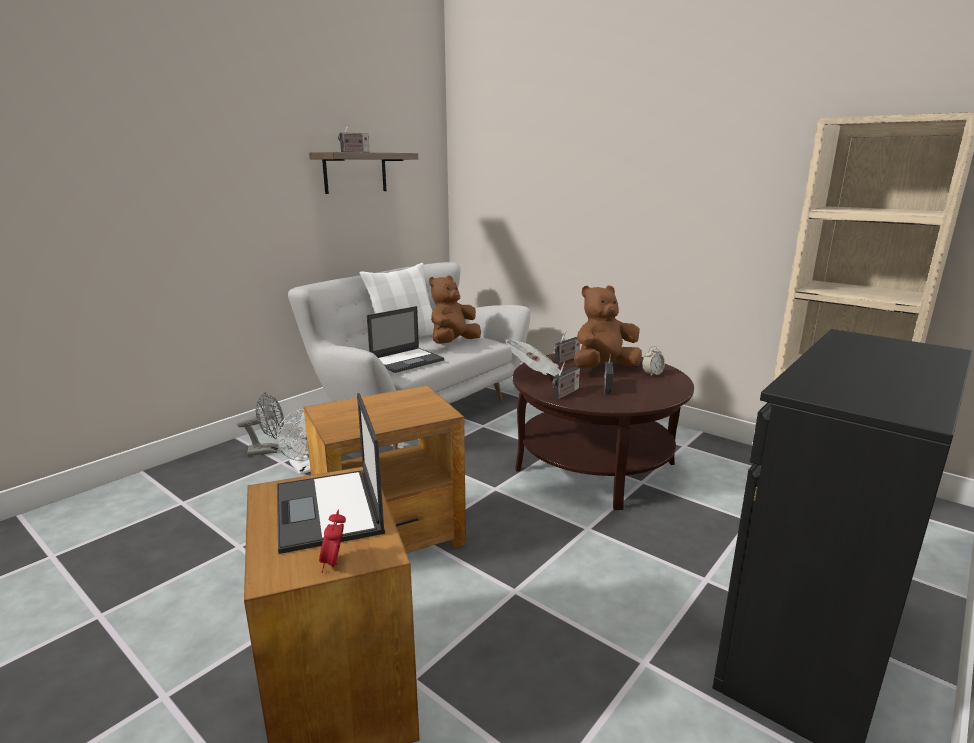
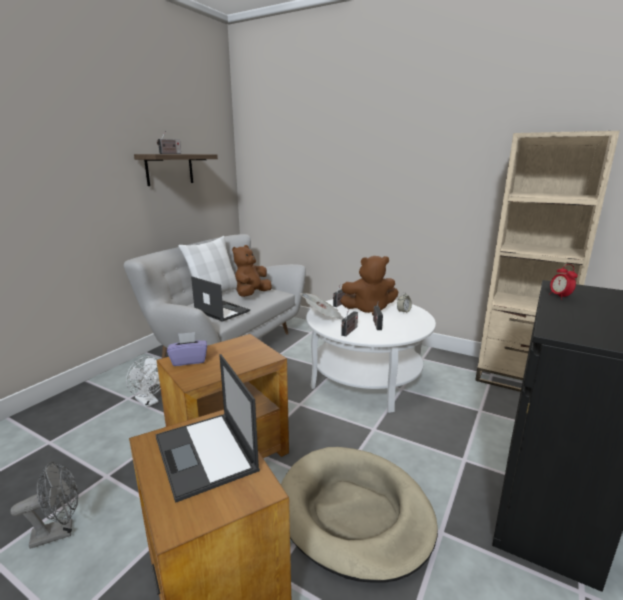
camera: 10 degrees left, 0 degrees up
grey fan [237,392,284,456] -> grey fan moved to [10,462,78,549]
alarm clock [319,510,346,573] -> alarm clock moved to [549,264,578,298]
laptop [367,306,444,373] -> laptop turned 90 degrees counterclockwise [191,276,250,322]
brown coffee table [513,354,694,510] -> white coffee table [306,299,436,413]
brown plush toy [574,285,642,368] -> brown plush toy turned 150 degrees counterclockwise [340,256,399,315]
none -> purple tissue box [167,332,207,366]
none -> beige dog bed [281,447,438,583]

